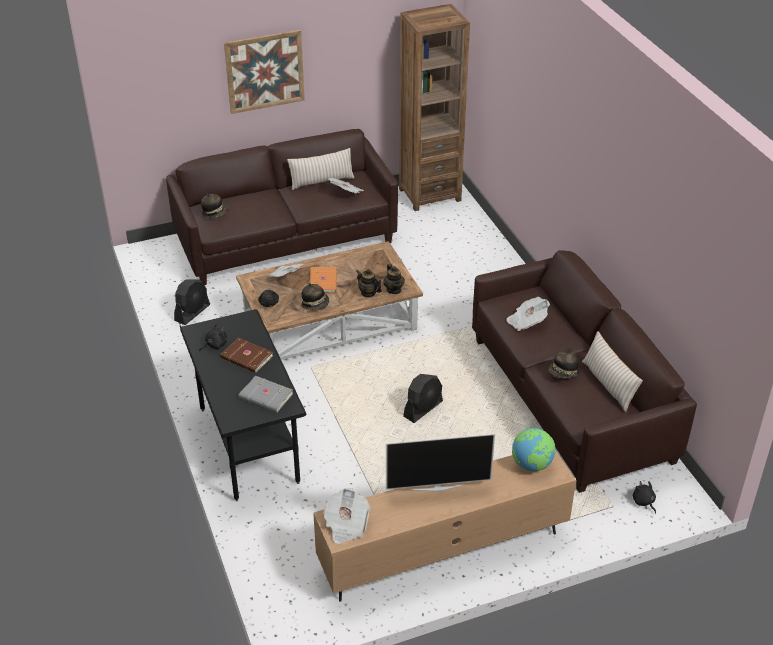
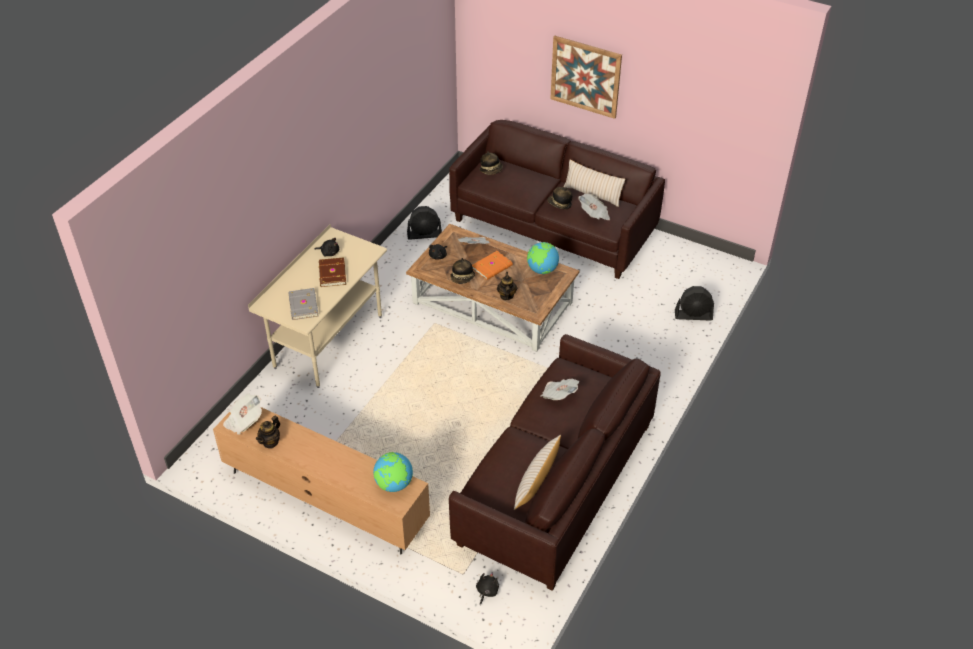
camera: 50 degrees right, 5 degrees up
black desk [179,309,306,501] -> beige desk [248,224,387,388]
teapot [383,264,405,294] -> teapot moved to [256,416,280,448]
television [386,433,495,491] -> none
brown bookcase [399,4,470,211] -> none
black fan [403,374,443,423] -> black fan moved to [675,286,714,321]
hat [549,349,580,378] -> hat moved to [547,187,572,209]
none -> globe [527,242,559,274]

